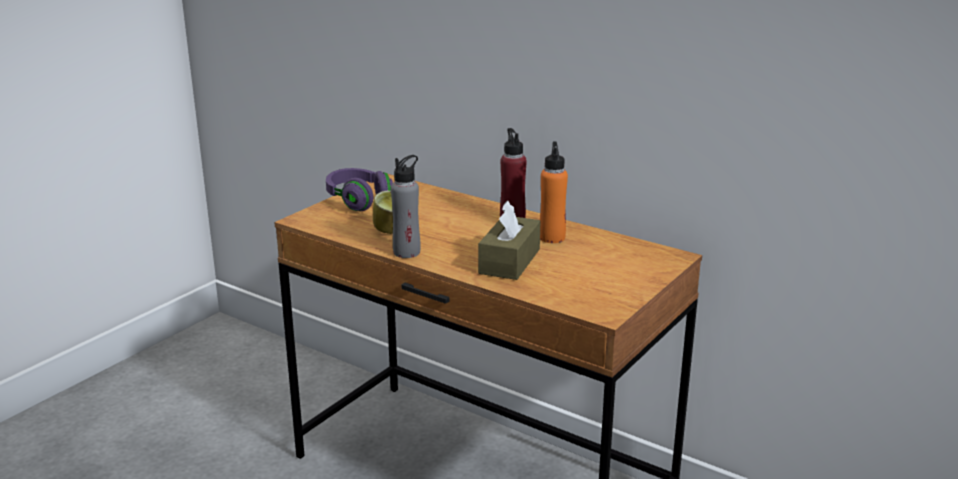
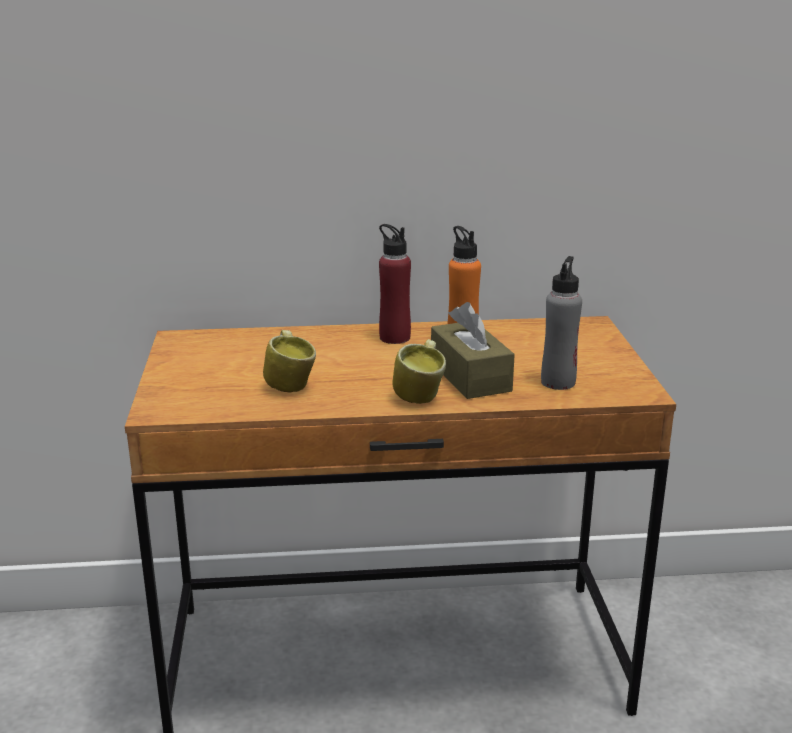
camera: 40 degrees left, 0 degrees up
purple headphones [326,168,393,211] -> none
grey bottle [391,155,420,258] -> grey bottle moved to [541,256,582,390]
none -> mug [392,339,446,404]

